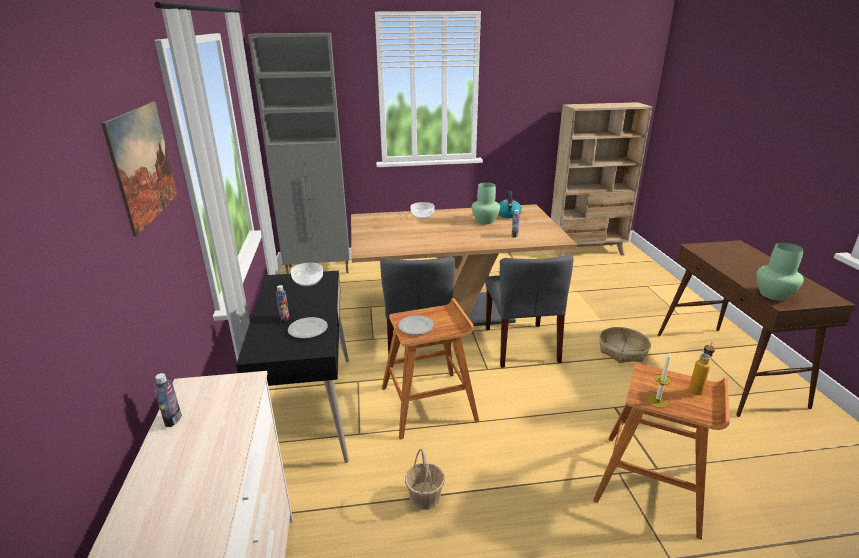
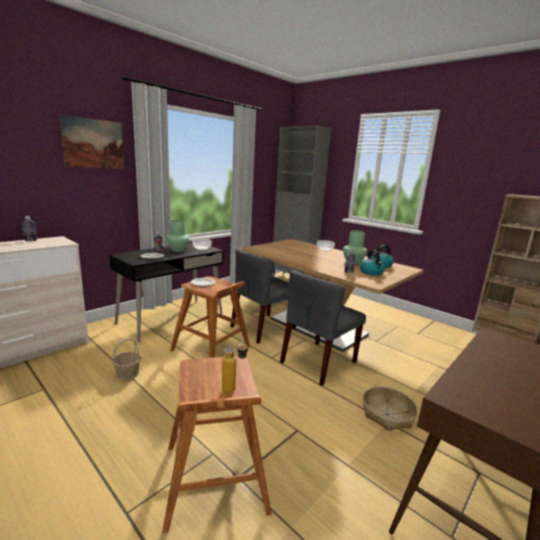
camera: 50 degrees right, 10 degrees down
candle [648,352,672,408] -> none
green vase [756,243,804,301] -> green vase moved to [166,220,190,252]
none -> kettle [360,250,385,276]

